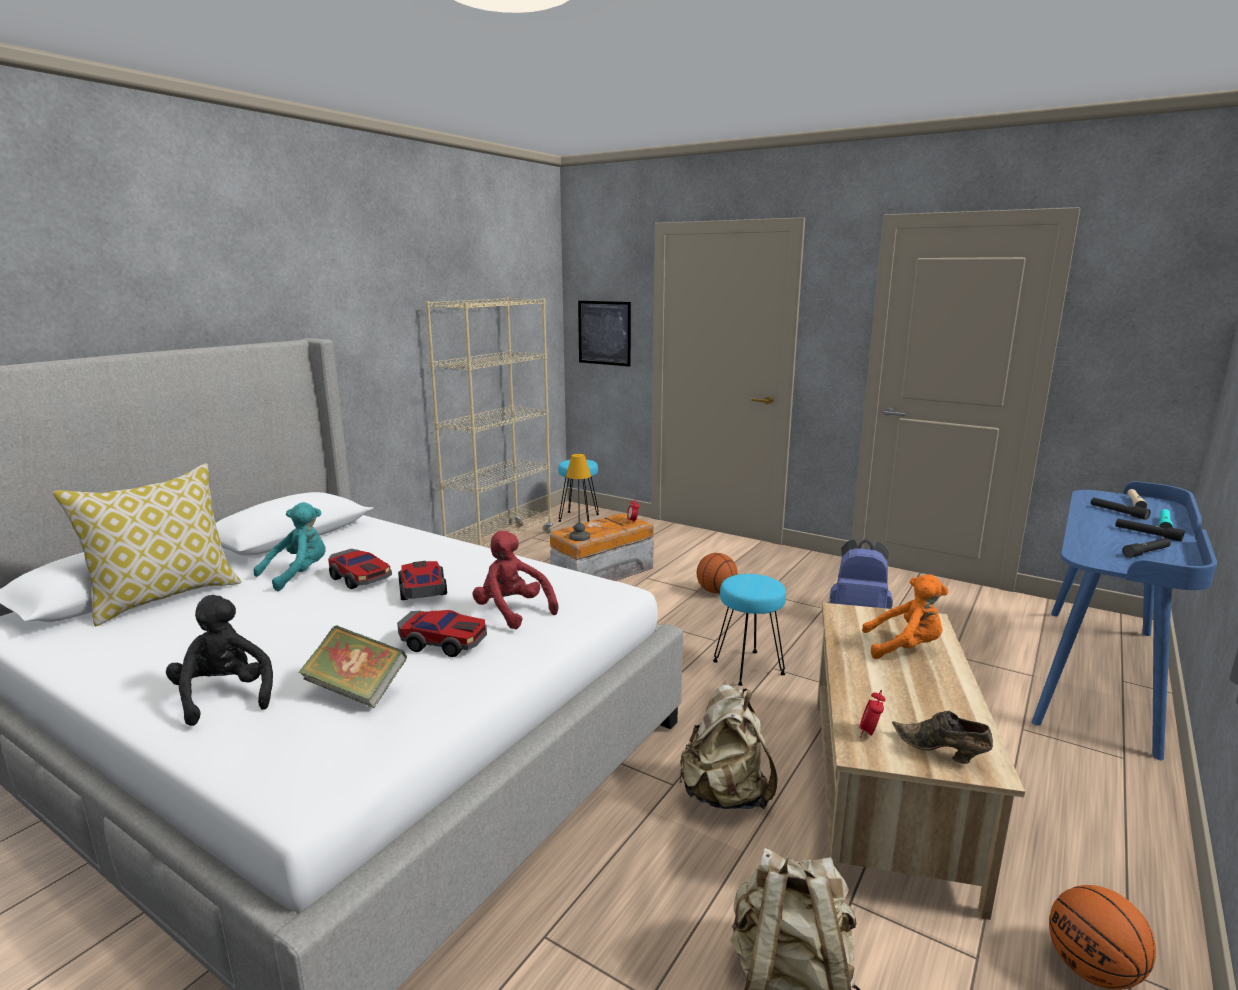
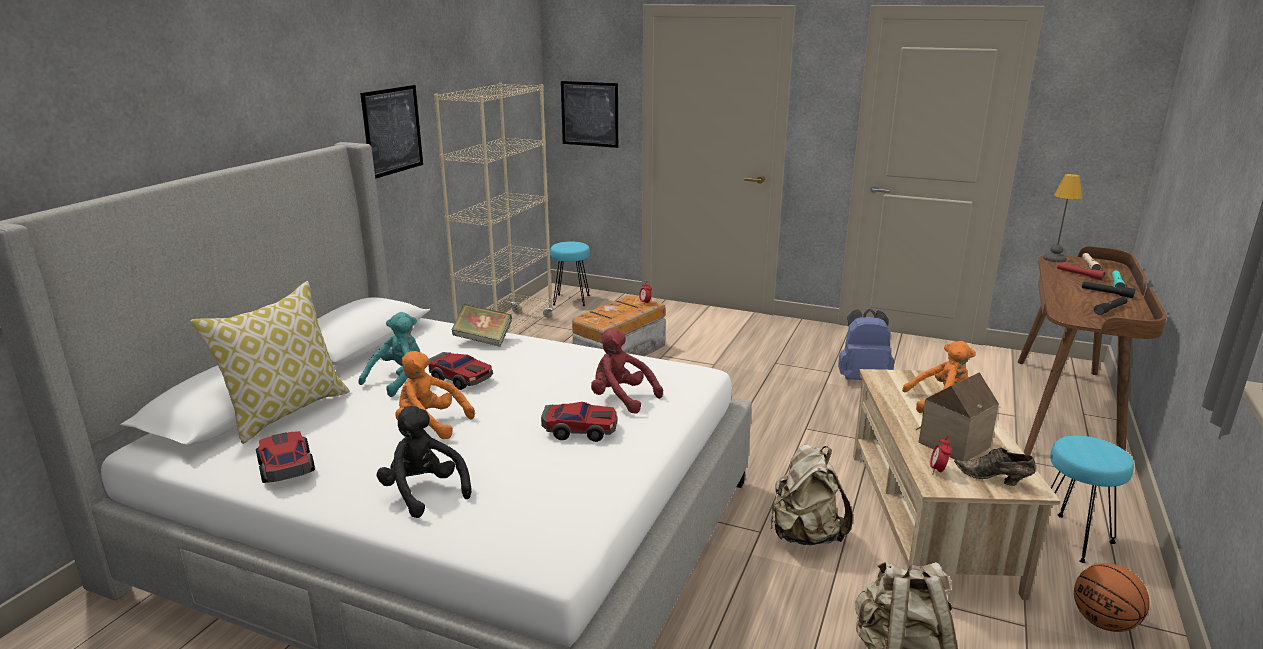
camera: 10 degrees left, 5 degrees up
book [299,625,407,708] -> book moved to [452,304,512,347]
toy car [398,561,447,600] -> toy car moved to [256,431,315,483]
table lamp [566,454,591,541] -> table lamp moved to [1043,174,1082,262]
basketball [696,553,738,594] -> none
turquoise stool [713,574,786,686] -> turquoise stool moved to [1050,436,1134,563]
blue desk [1031,481,1217,761] -> brown desk [1018,246,1167,455]
black flashlight [1091,498,1151,520] -> red flashlight [1057,263,1105,280]
none -> picture [360,85,423,179]
none -> orange plush toy [395,351,475,439]
none -> toy house [915,372,999,461]

